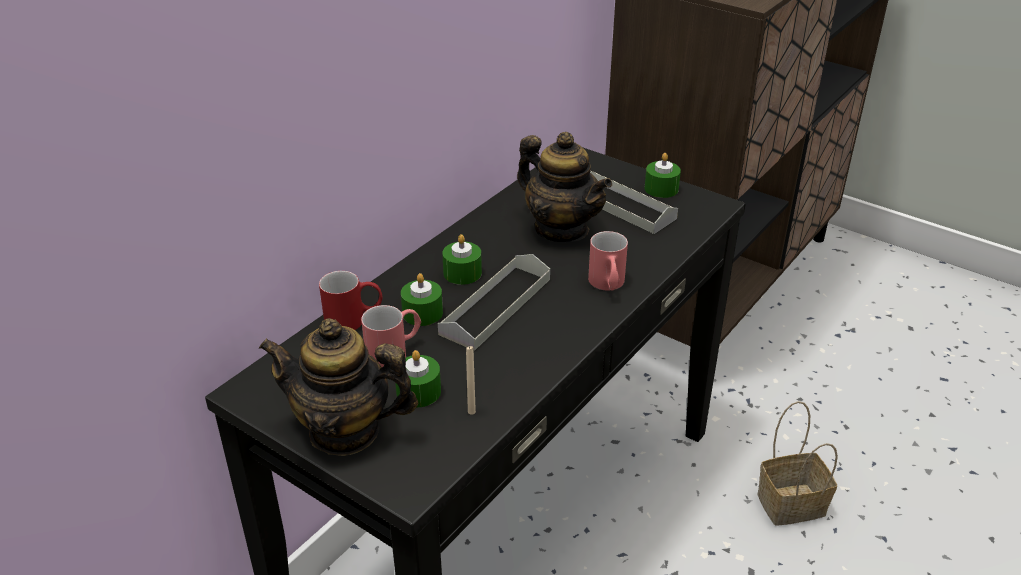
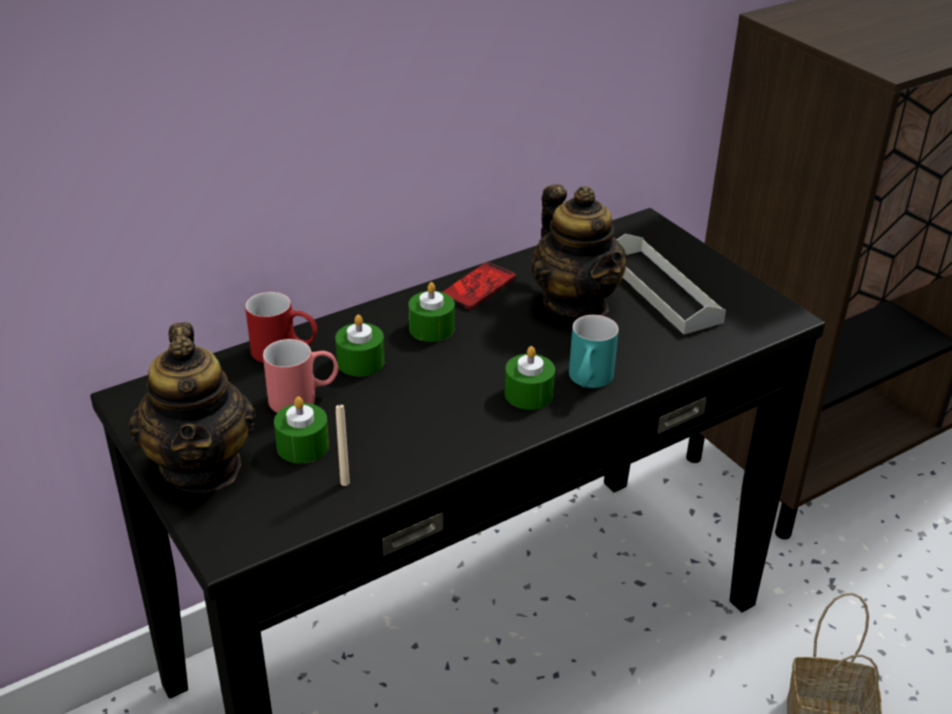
camera: 20 degrees right, 0 degrees up
teapot [259,318,418,456] -> teapot turned 135 degrees counterclockwise [128,322,256,493]
grey tray [438,254,550,351] -> none
red mug [588,231,628,290] -> turquoise mug [569,315,619,388]
green candle [645,153,681,198] -> green candle moved to [505,346,555,410]
none -> phone [442,262,516,309]

